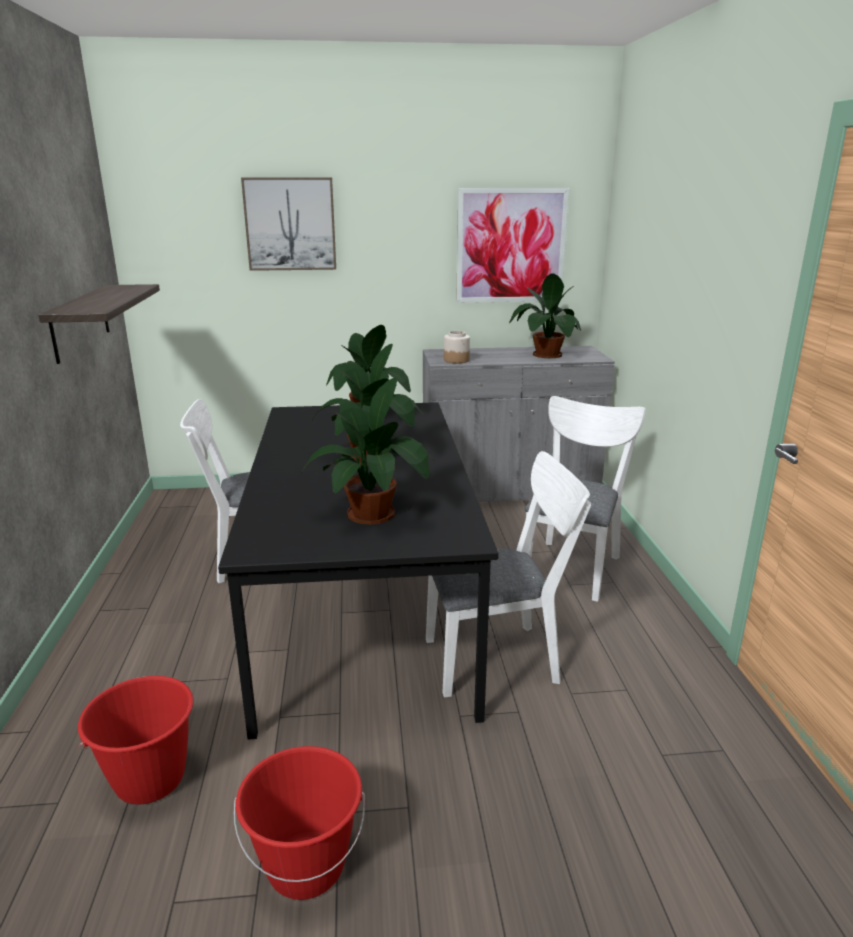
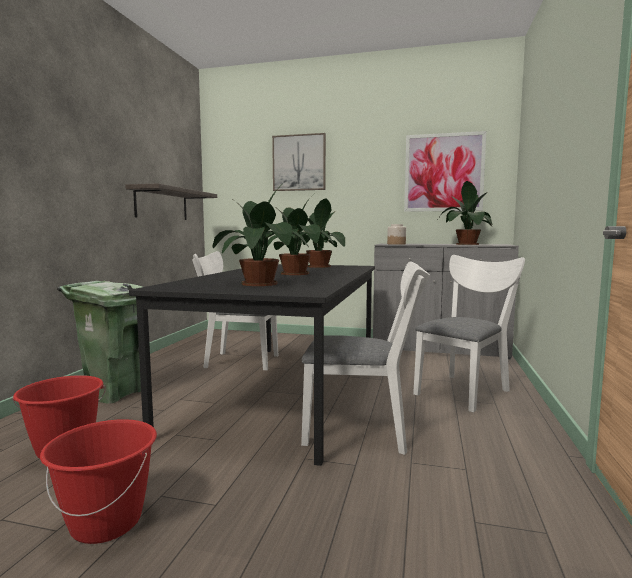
camera: 20 degrees right, 15 degrees down
none -> green trash can [57,281,143,404]

